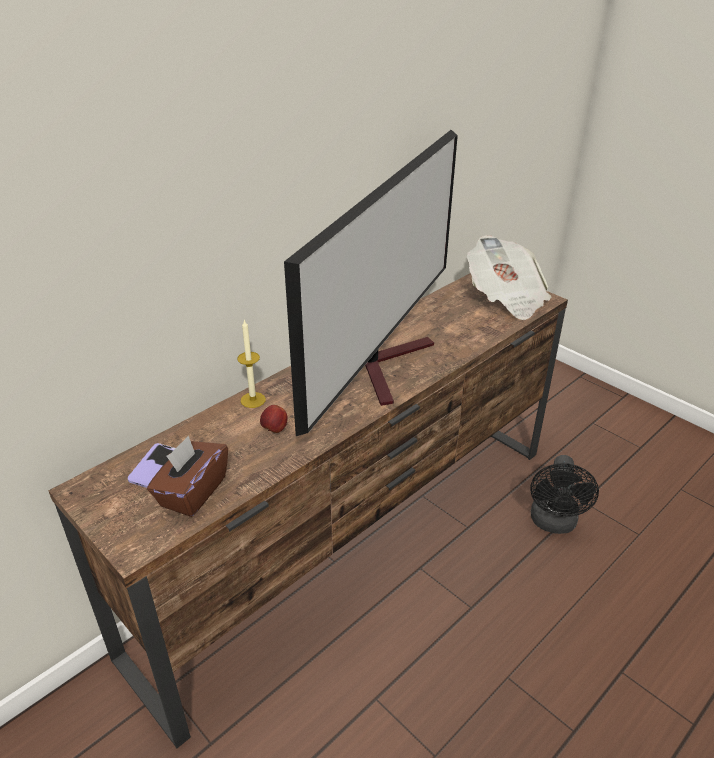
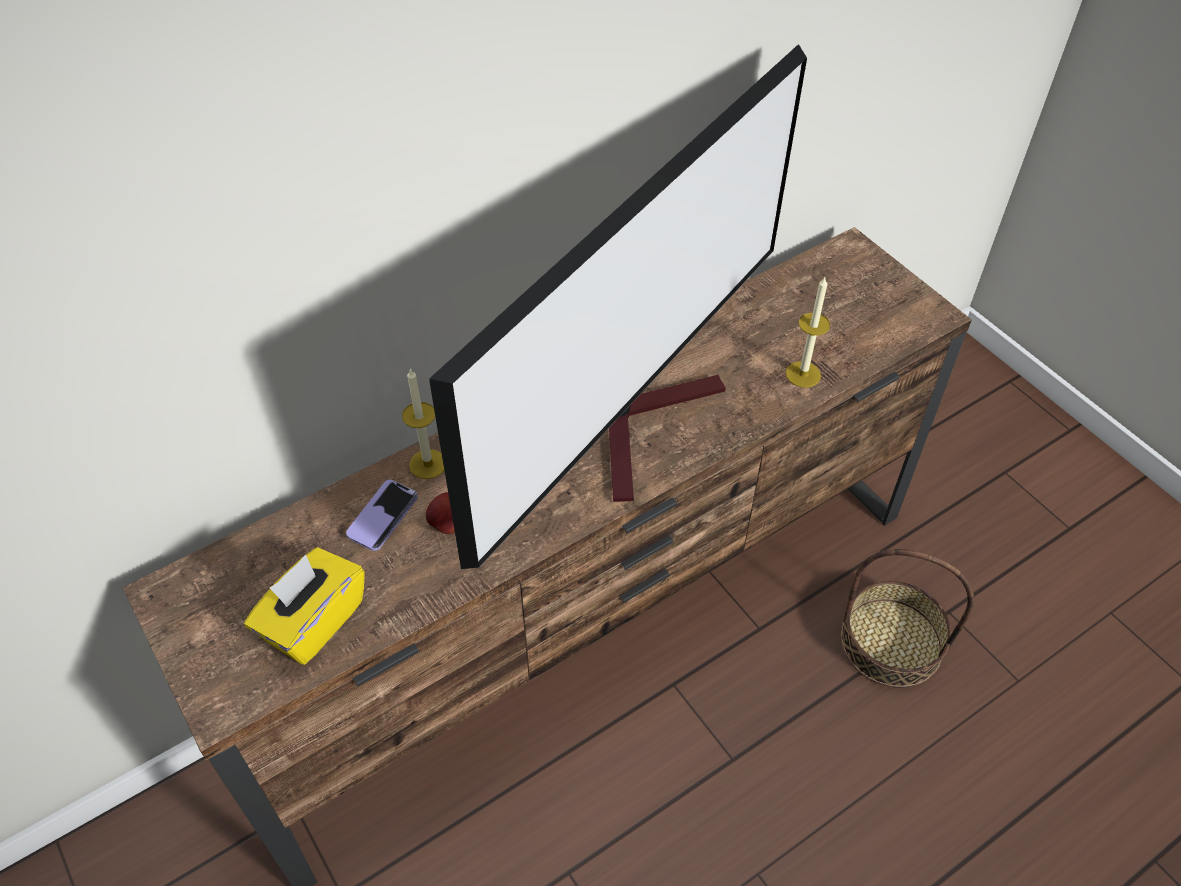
camera: 10 degrees right, 15 degrees up
phone [128,443,175,488] -> phone moved to [346,480,418,551]
brown tissue box [147,436,228,517] -> yellow tissue box [244,547,365,665]
newspaper [467,235,552,320] -> none
black fan [530,455,599,534] -> basket [841,549,974,688]
none -> candle [786,277,830,387]

